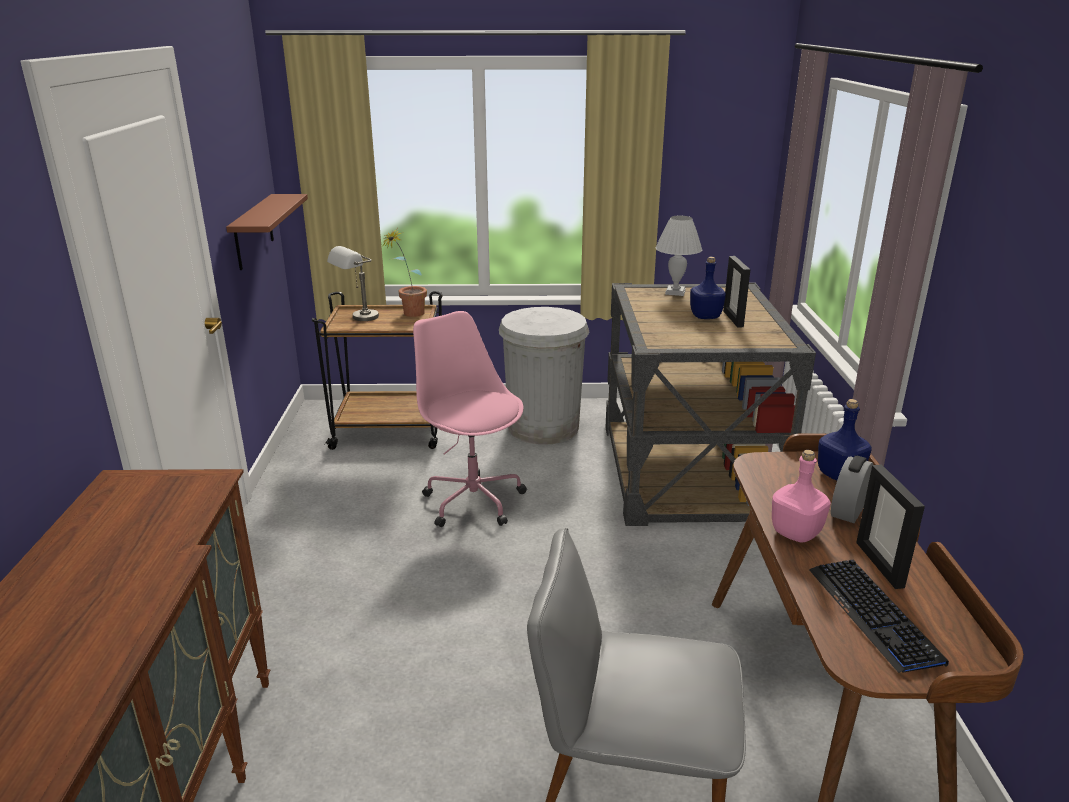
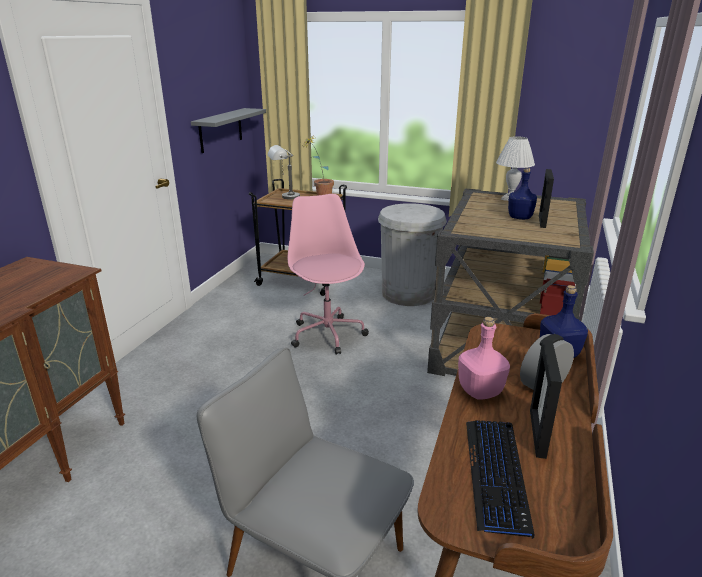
camera: 20 degrees right, 0 degrees up
brown shelf [226,194,308,270] -> grey shelf [191,108,266,153]

